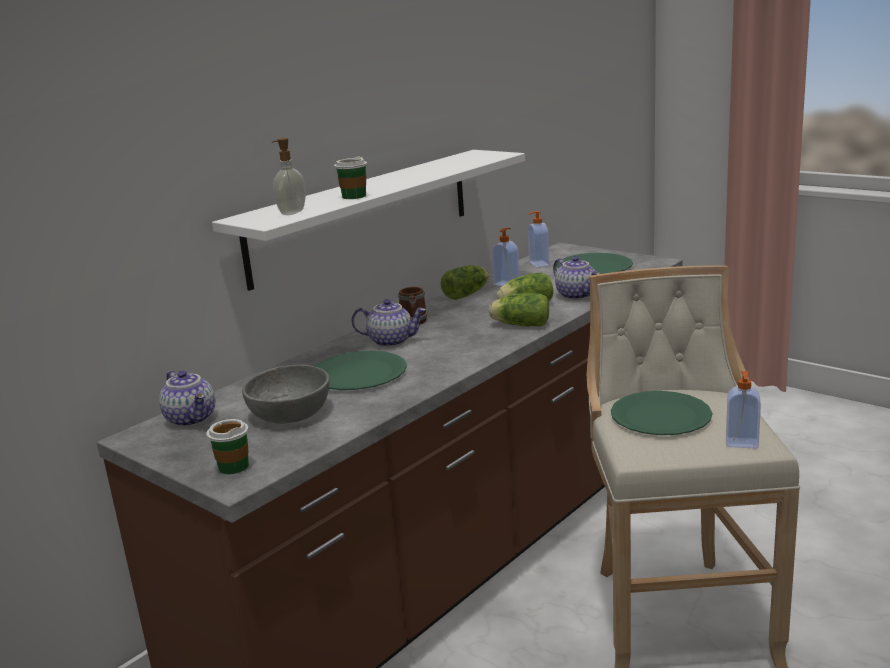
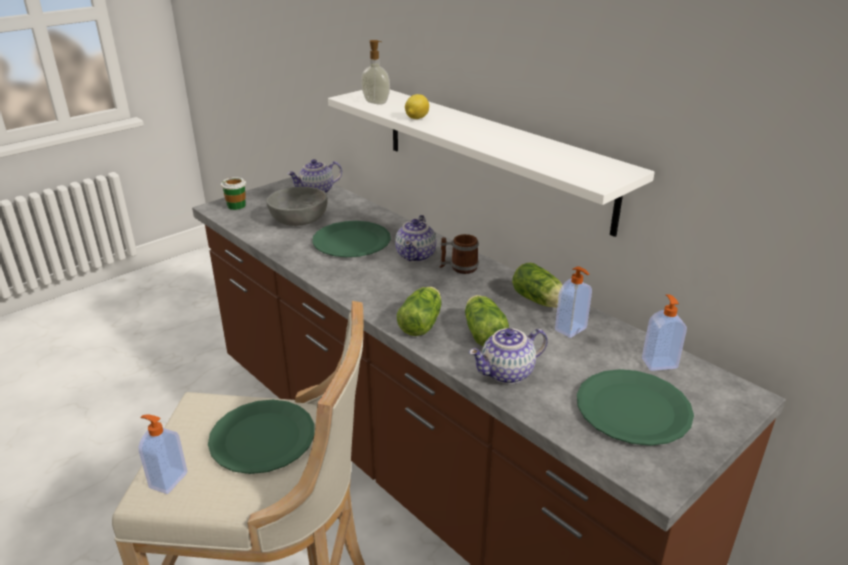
camera: 95 degrees right, 10 degrees up
cup [334,156,367,199] -> lemon [405,94,429,119]

